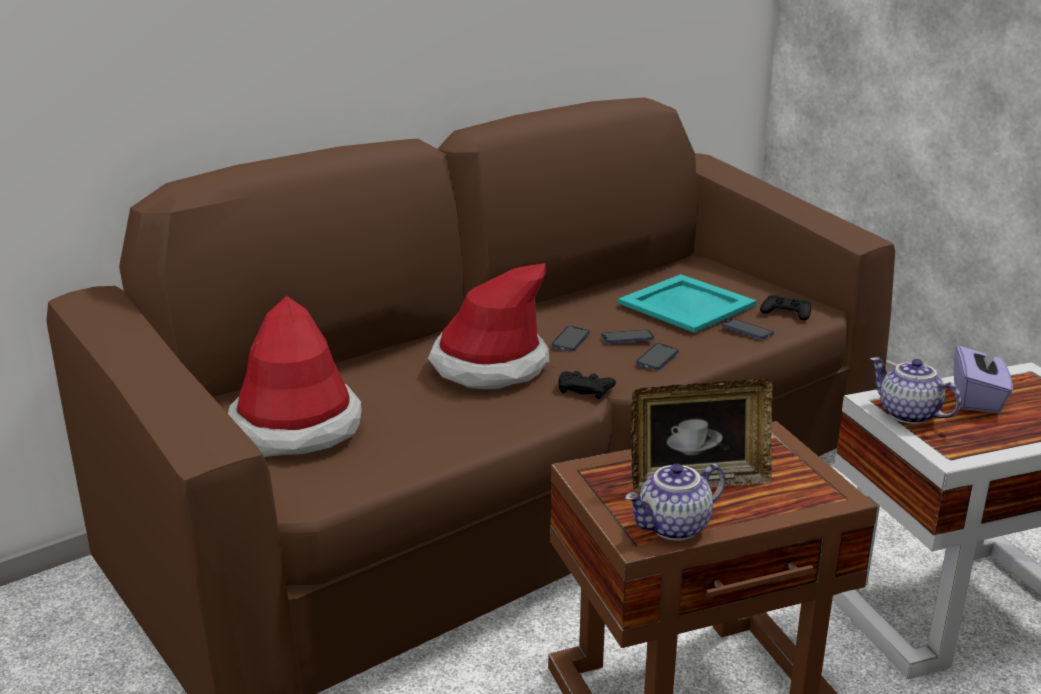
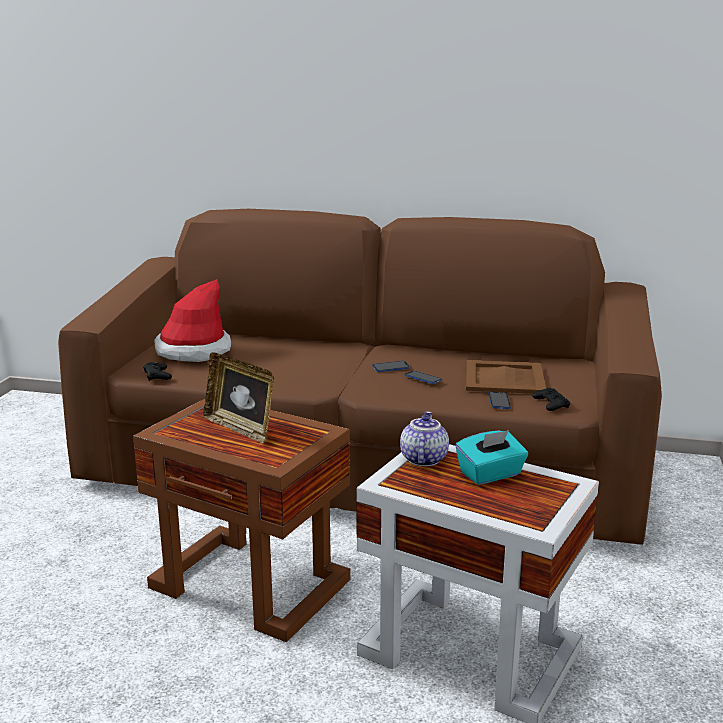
camera: 50 degrees right, 5 degrees down
hat [428,263,550,389] -> none
black game controller [558,371,616,399] -> black game controller moved to [143,362,172,381]
turquoise tray [618,274,757,333] -> brown tray [466,360,546,394]
teapot [625,464,726,541] -> none
phone [636,343,679,370] -> none
purple tissue box [954,341,1013,413] -> turquoise tissue box [455,430,528,485]

